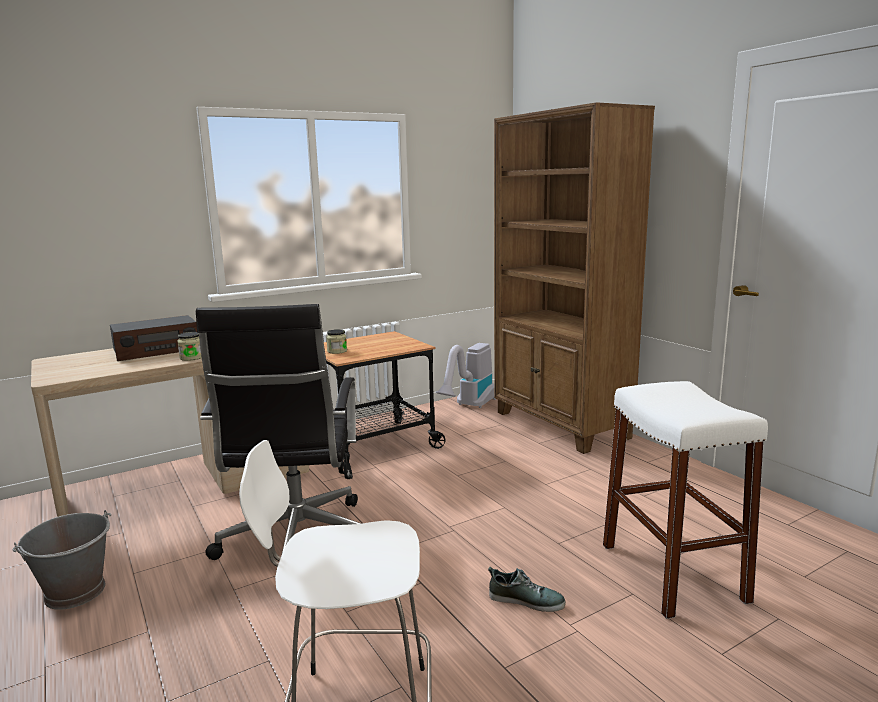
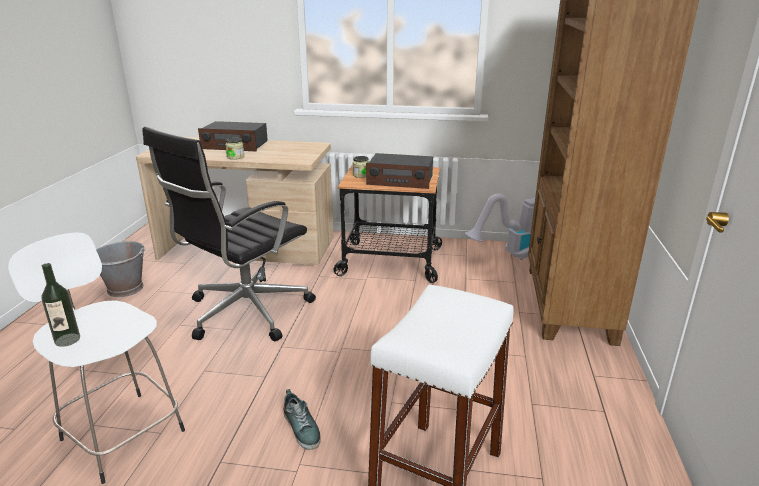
camera: 40 degrees right, 10 degrees up
none -> bottle [42,263,80,347]
none -> radio [366,153,433,189]

